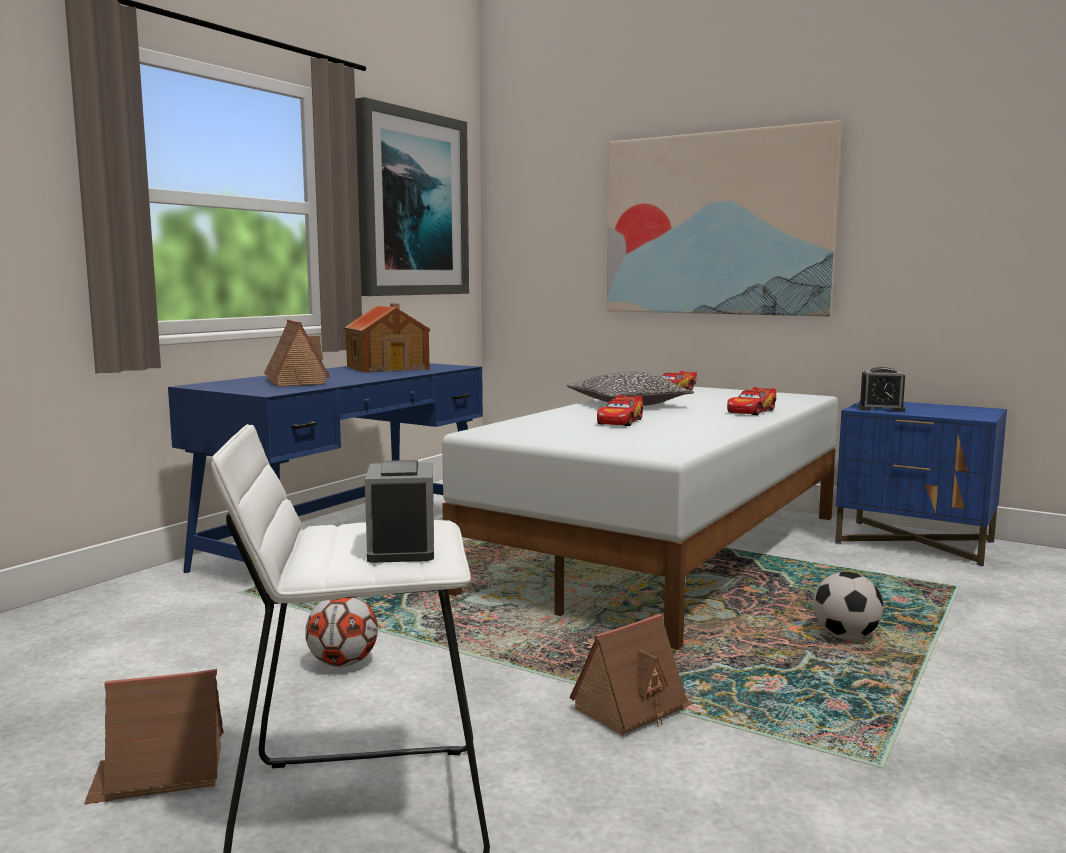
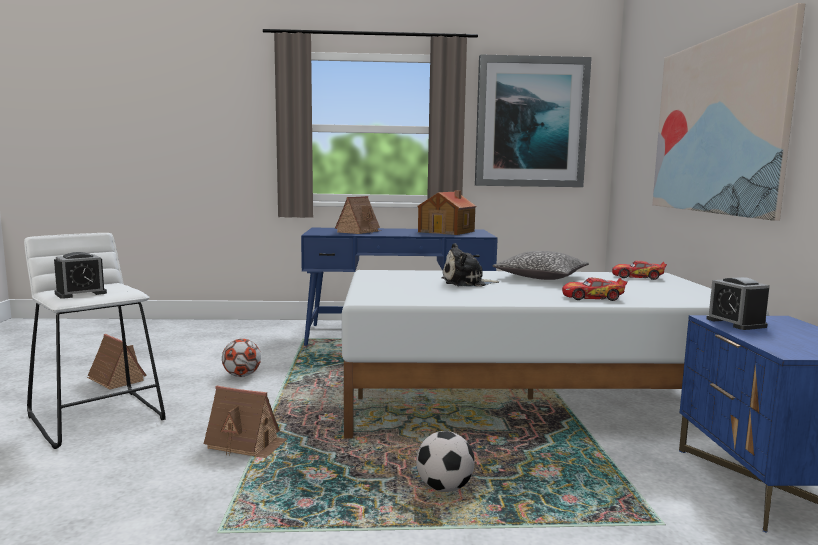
camera: 55 degrees right, 0 degrees up
toy car [597,395,643,426] -> plush toy [441,243,499,287]

